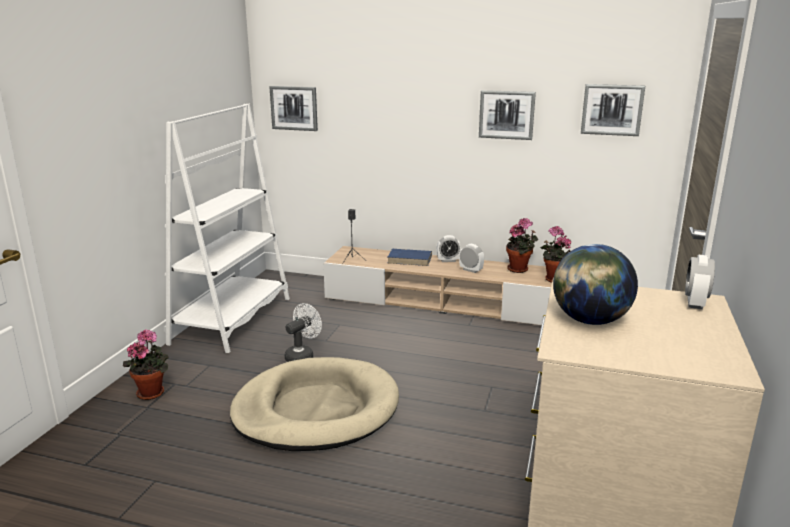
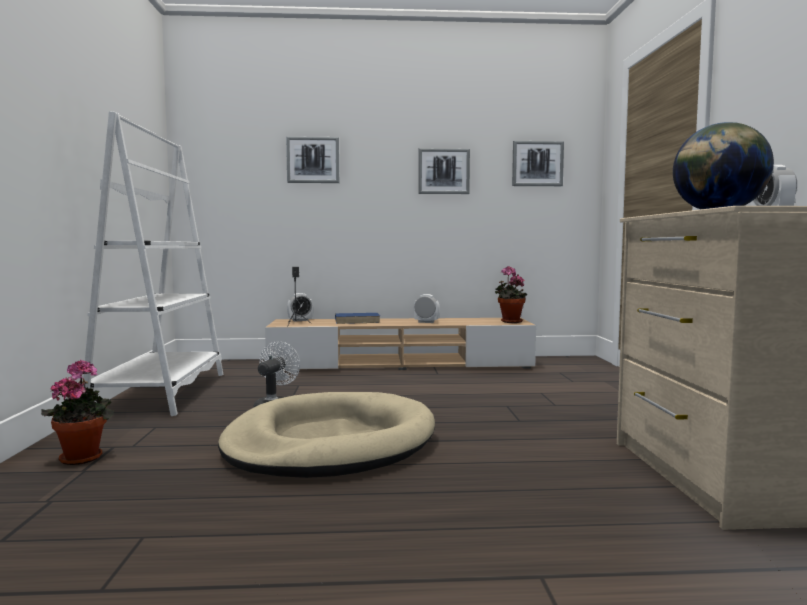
camera: 20 degrees left, 15 degrees down
picture [269,86,318,131] -> picture moved to [286,136,339,183]
alarm clock [437,235,461,262] -> alarm clock moved to [287,293,313,322]
potted plant [506,218,538,273] -> none

